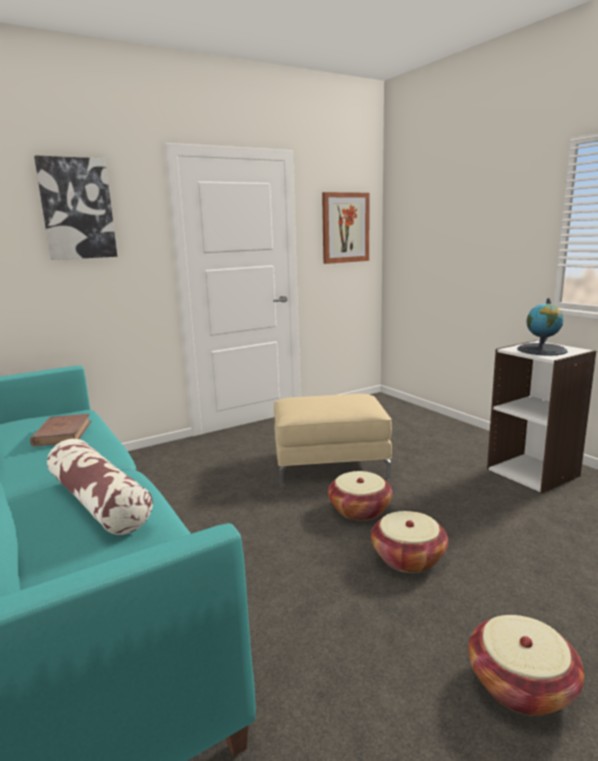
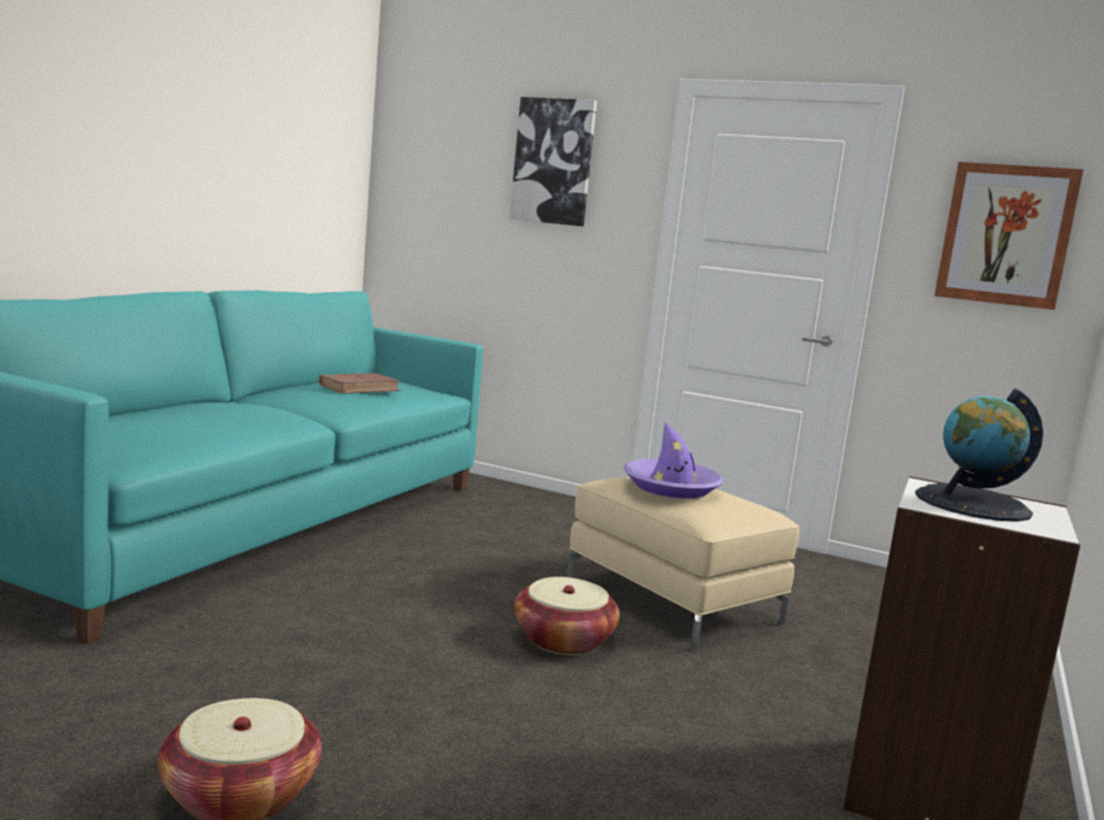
camera: 55 degrees right, 5 degrees down
pillow [47,439,153,535] -> none
basket [371,511,448,573] -> none
none -> purple hat [623,422,723,498]

